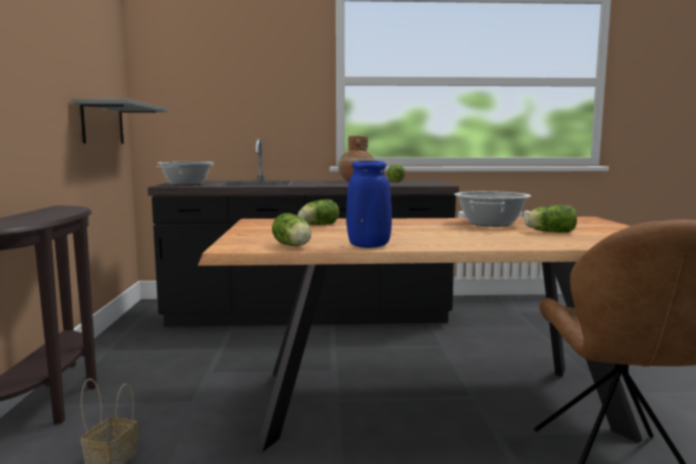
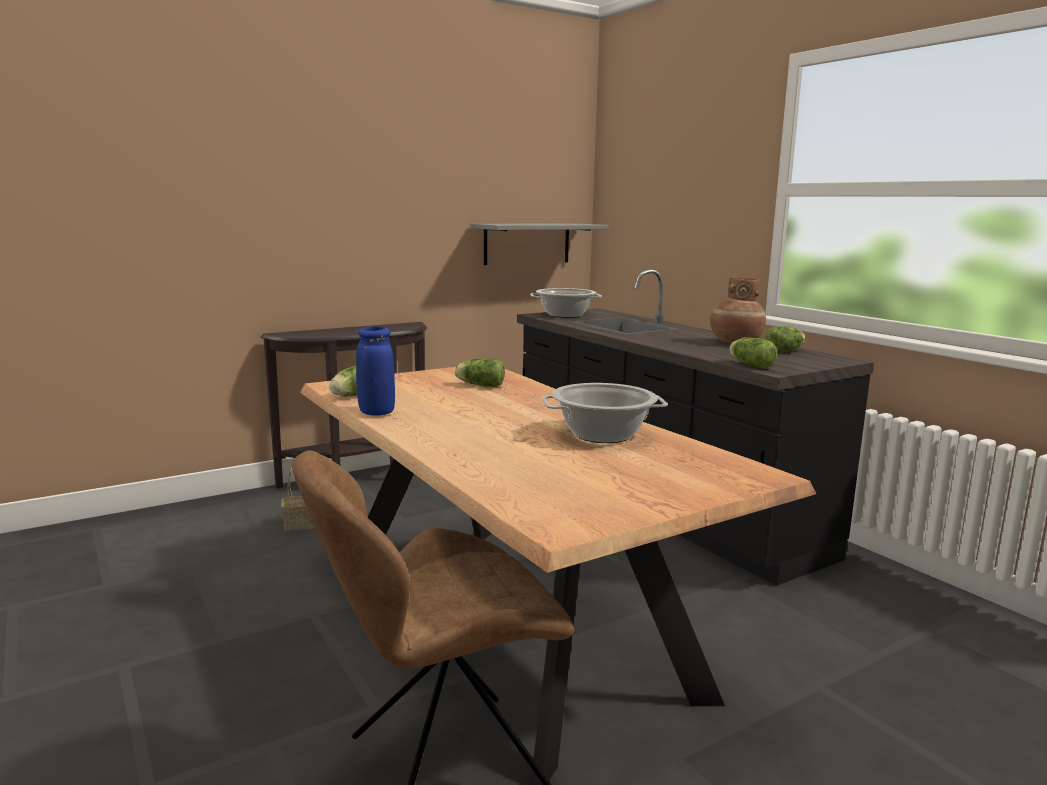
camera: 60 degrees right, 5 degrees up
lettuce [524,205,577,233] -> lettuce moved to [729,337,777,369]

